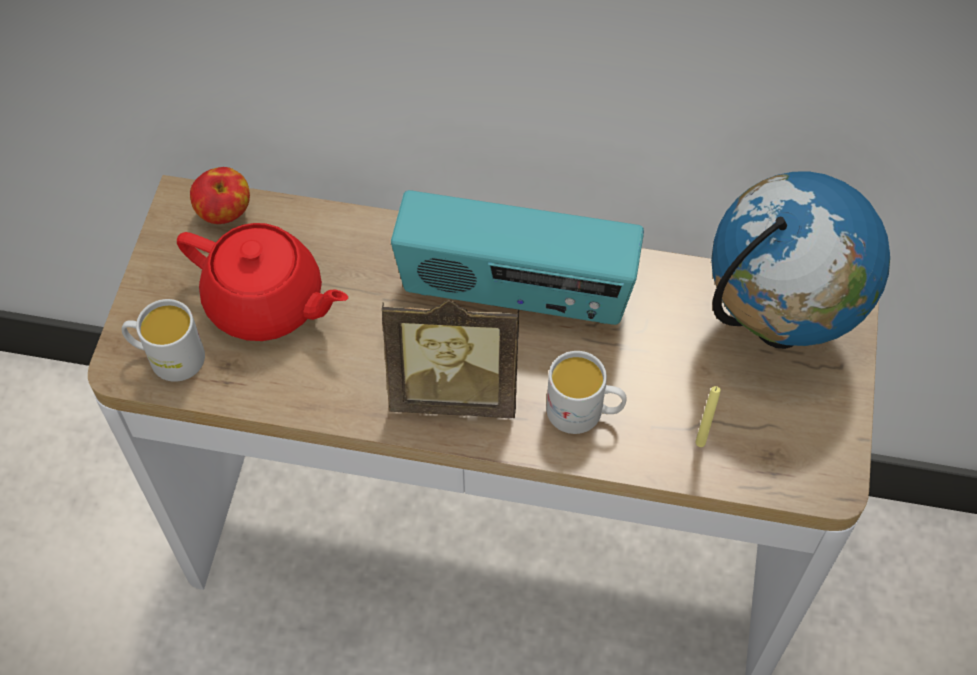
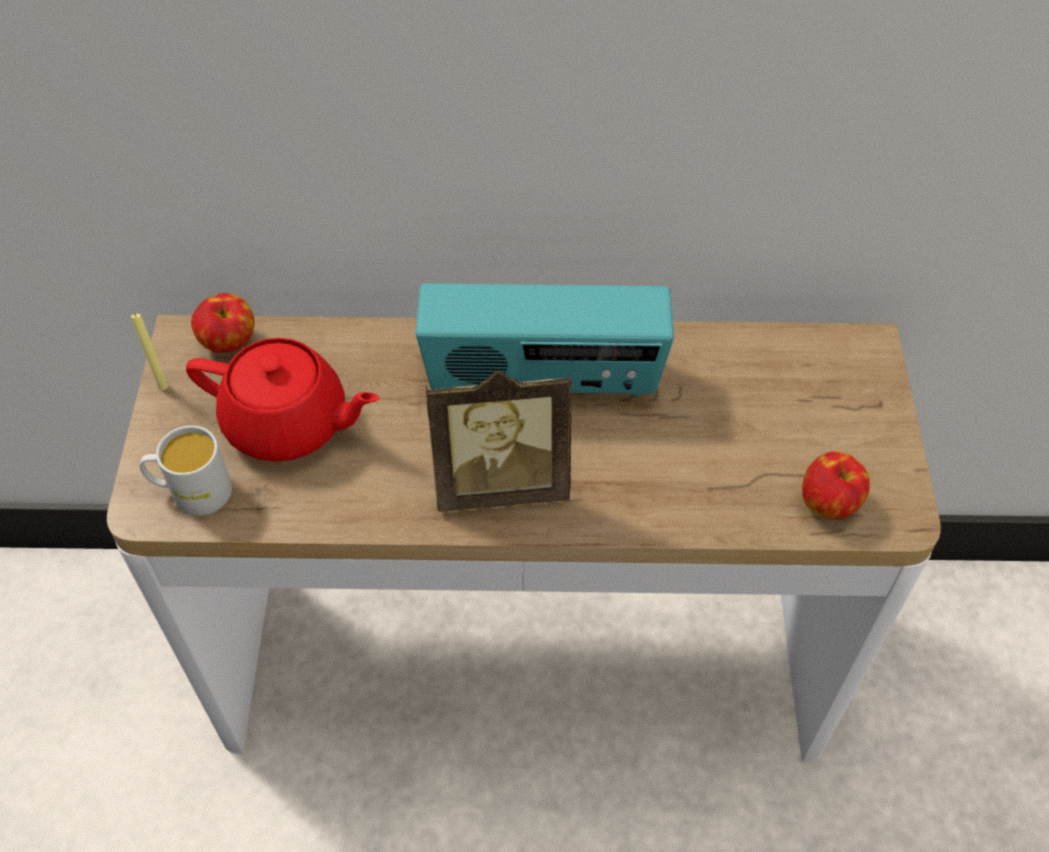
camera: 10 degrees left, 5 degrees down
white mug [546,351,626,434] -> none
yellow candle [695,386,721,447] -> yellow candle moved to [131,313,168,390]
globe [711,172,890,349] -> none
none -> apple [802,451,870,519]

